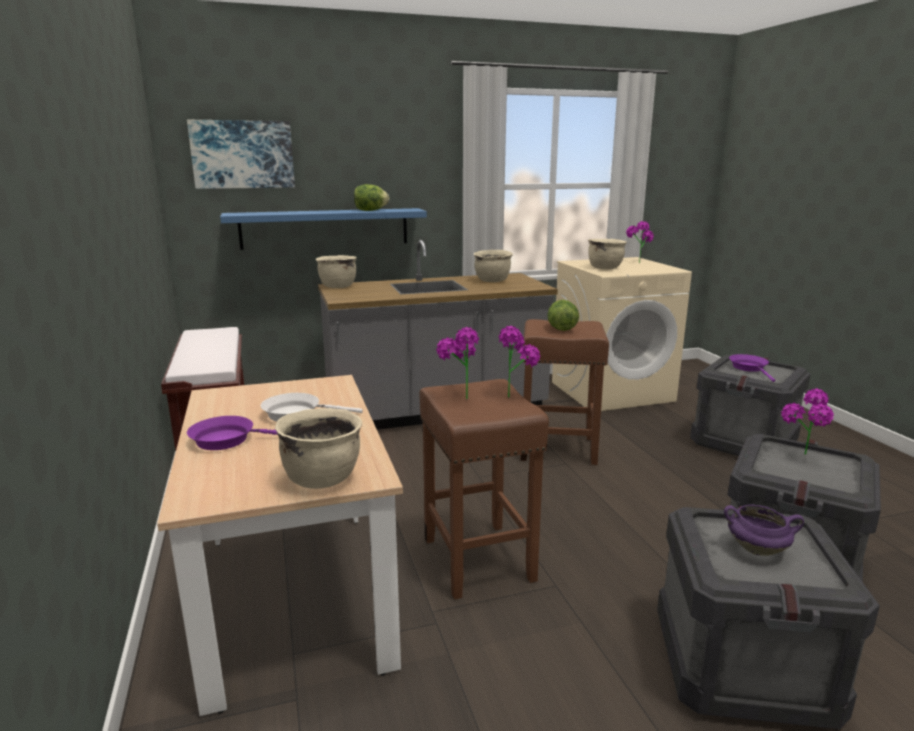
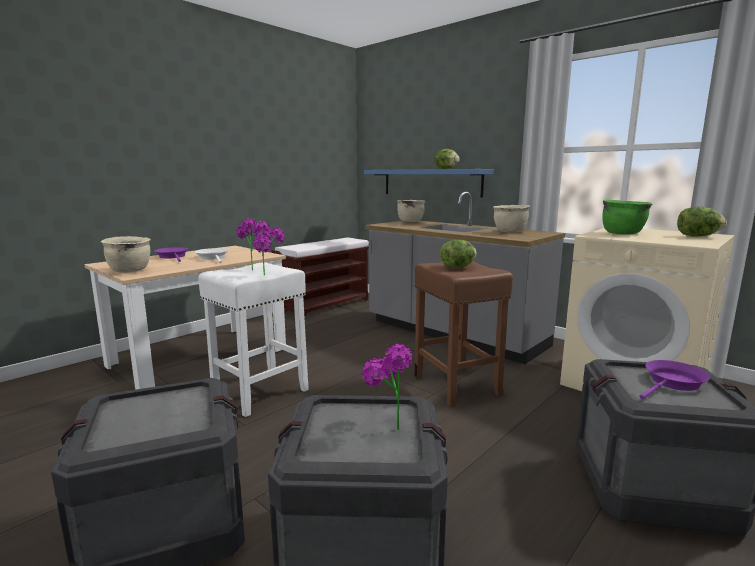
camera: 60 degrees right, 5 degrees down
picture [187,120,295,189] -> none
brown stool [419,379,549,600] -> white stool [198,263,309,417]
beige cooking pot [588,239,627,269] -> green cooking pot [602,200,652,235]
potted plant [626,221,654,263] -> lettuce [677,207,727,236]
purple cooking pot [724,504,804,556] -> none

